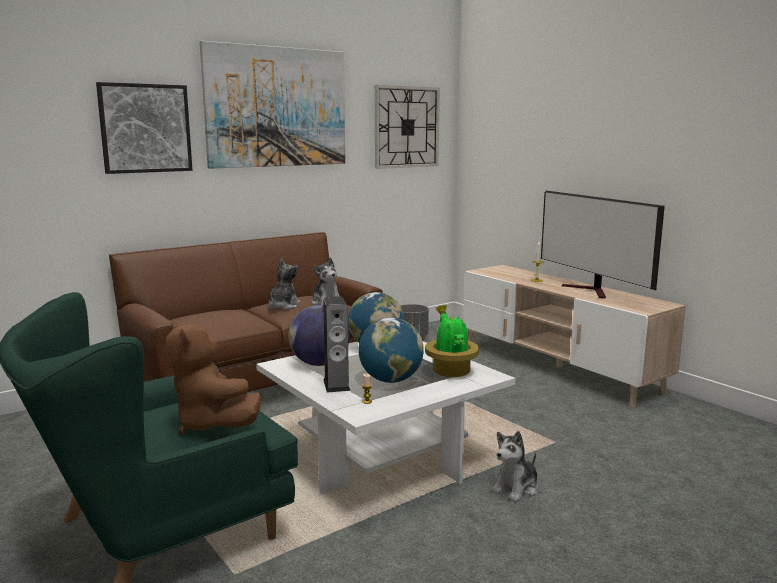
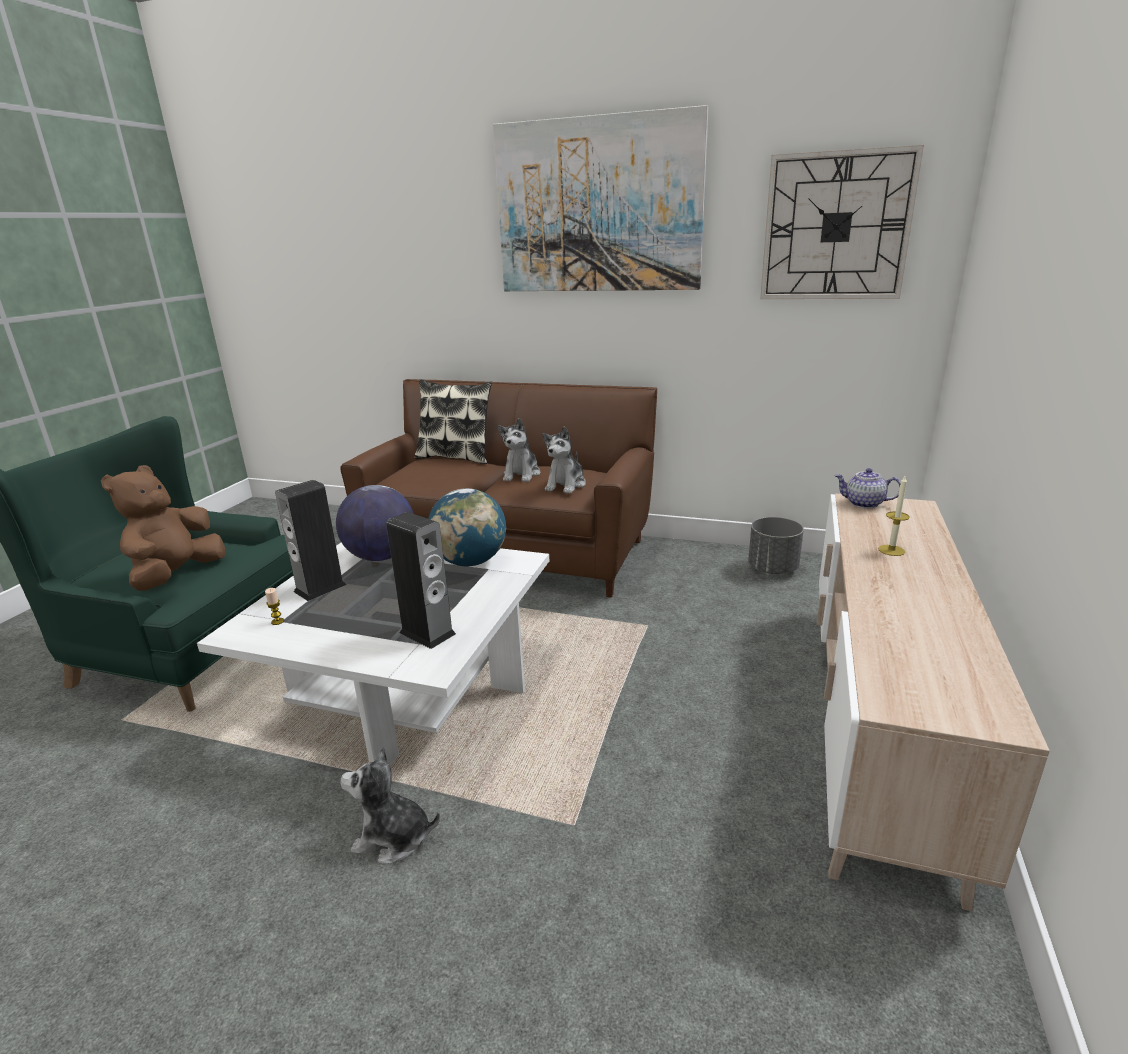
camera: 55 degrees right, 10 degrees up
picture [96,82,193,174] -> none
plush toy [268,258,300,310] -> plush toy turned 120 degrees clockwise [498,418,540,482]
globe [358,317,424,383] -> none
potted plant [425,305,479,377] -> speaker [386,512,456,649]
television [541,191,665,298] -> none
none -> pillow [414,379,492,464]
none -> teapot [834,468,901,508]

